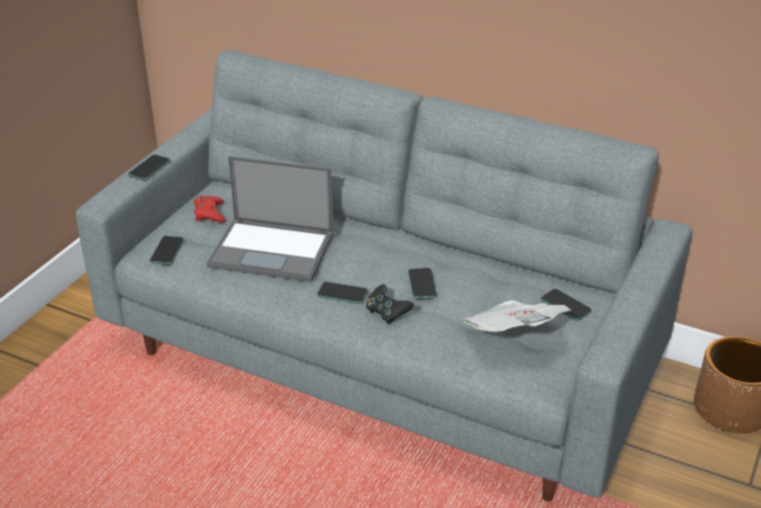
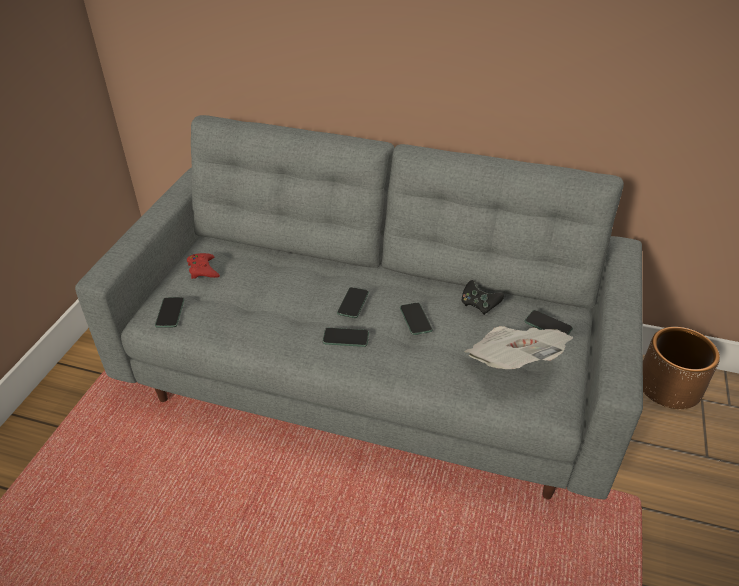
camera: 10 degrees left, 5 degrees up
phone [128,155,170,180] -> phone moved to [337,287,369,318]
laptop [207,156,333,282] -> none
black game controller [366,284,413,324] -> black game controller moved to [461,280,504,315]

